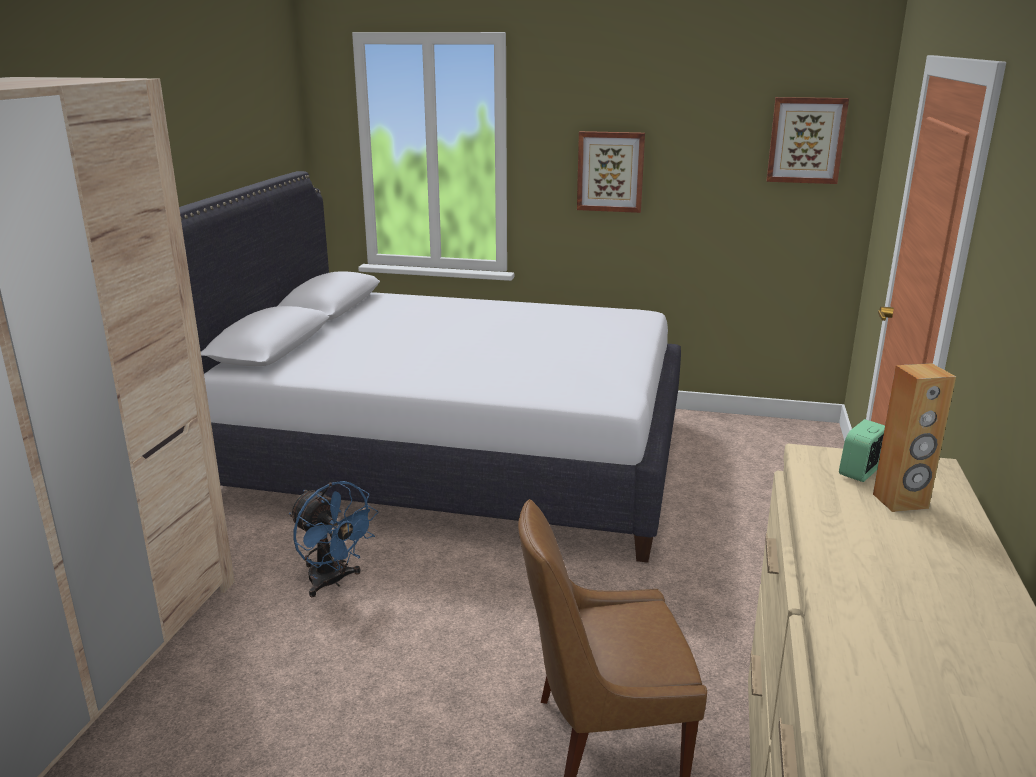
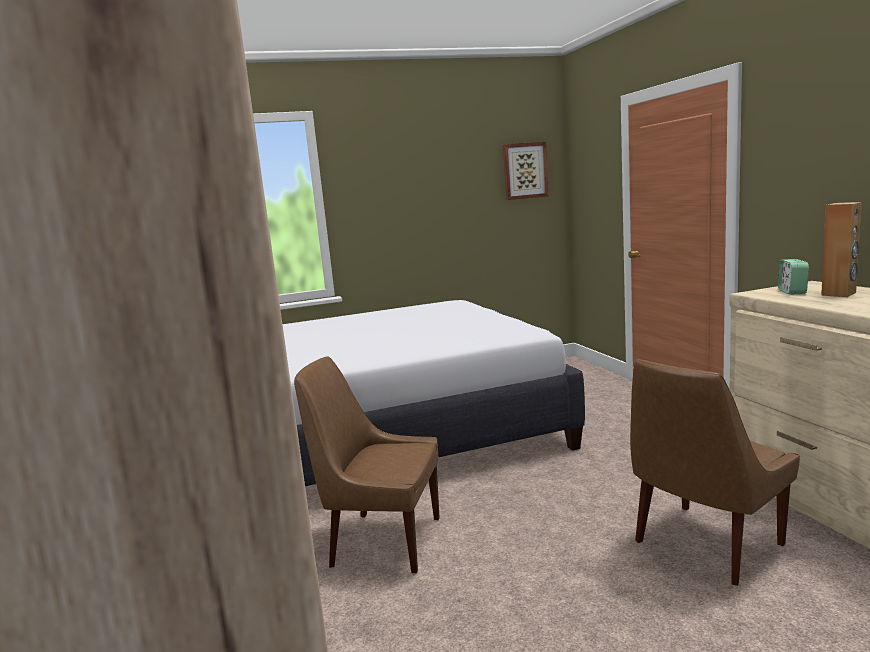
camera: 30 degrees left, 10 degrees down
blue fan [289,481,379,597] -> brown chair [294,356,440,573]
picture [577,131,645,213] -> none

